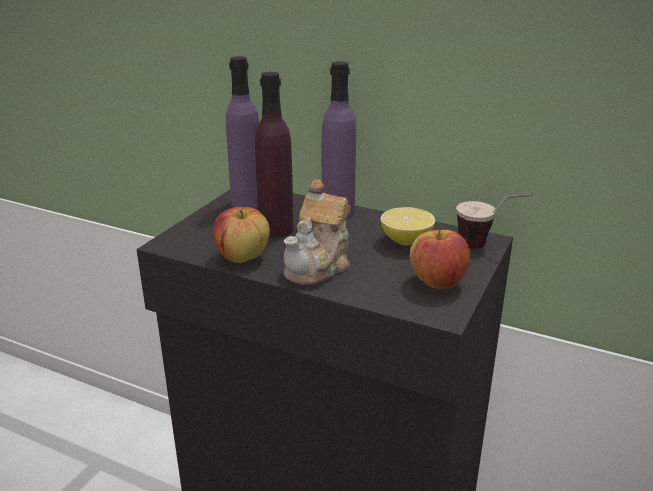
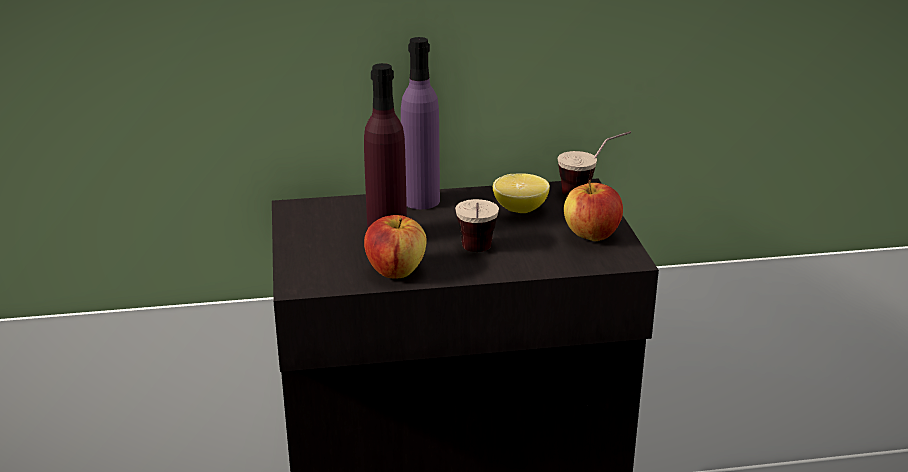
camera: 35 degrees left, 0 degrees up
purple bottle [226,56,259,209] -> none
teapot [283,180,351,285] -> cup [455,199,499,252]

